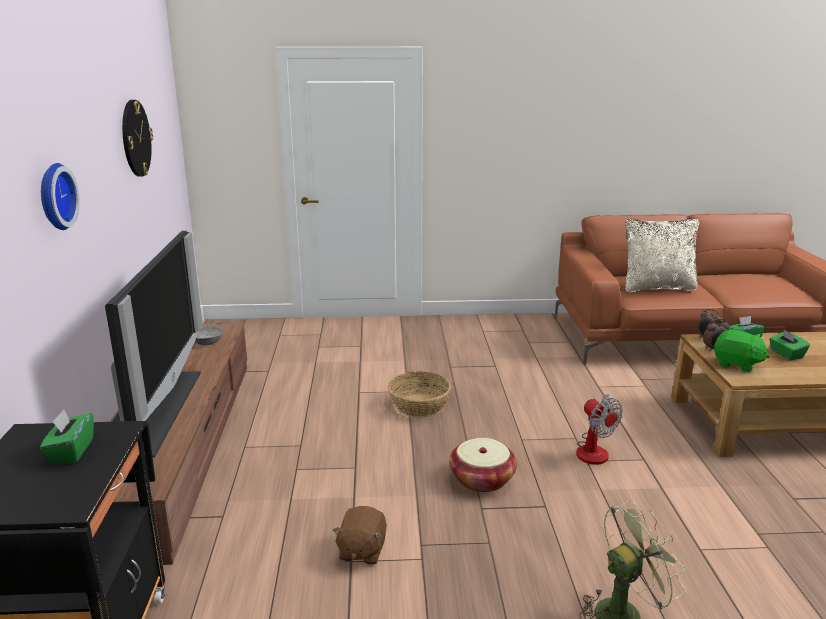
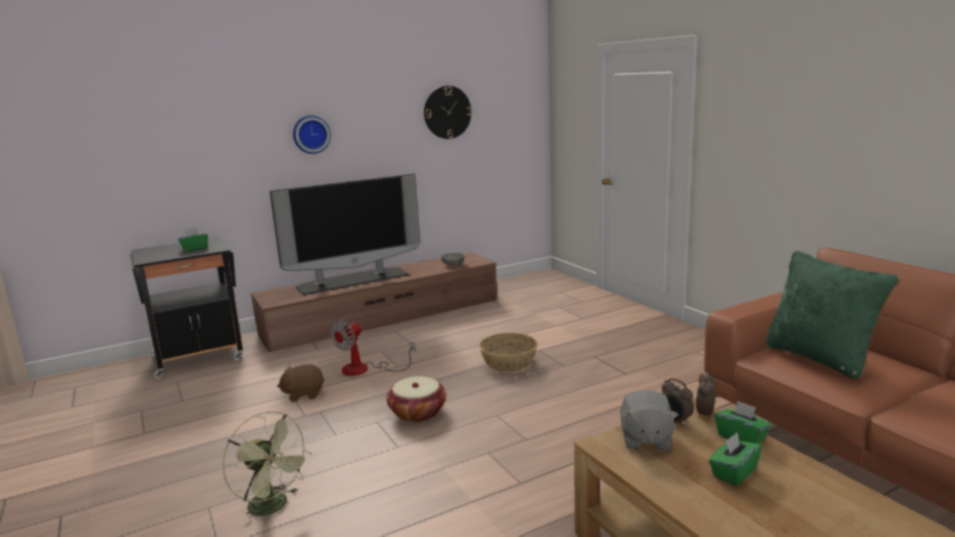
camera: 65 degrees right, 5 degrees down
fan [576,394,623,465] -> fan moved to [330,319,416,376]
beige pillow [625,219,700,292] -> green pillow [766,251,899,380]
green plush toy [714,329,770,372] -> grey plush toy [620,389,679,451]

